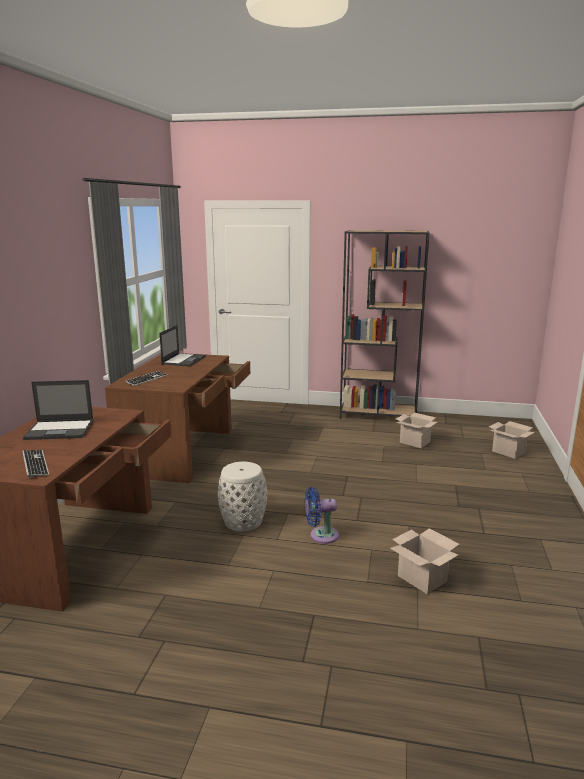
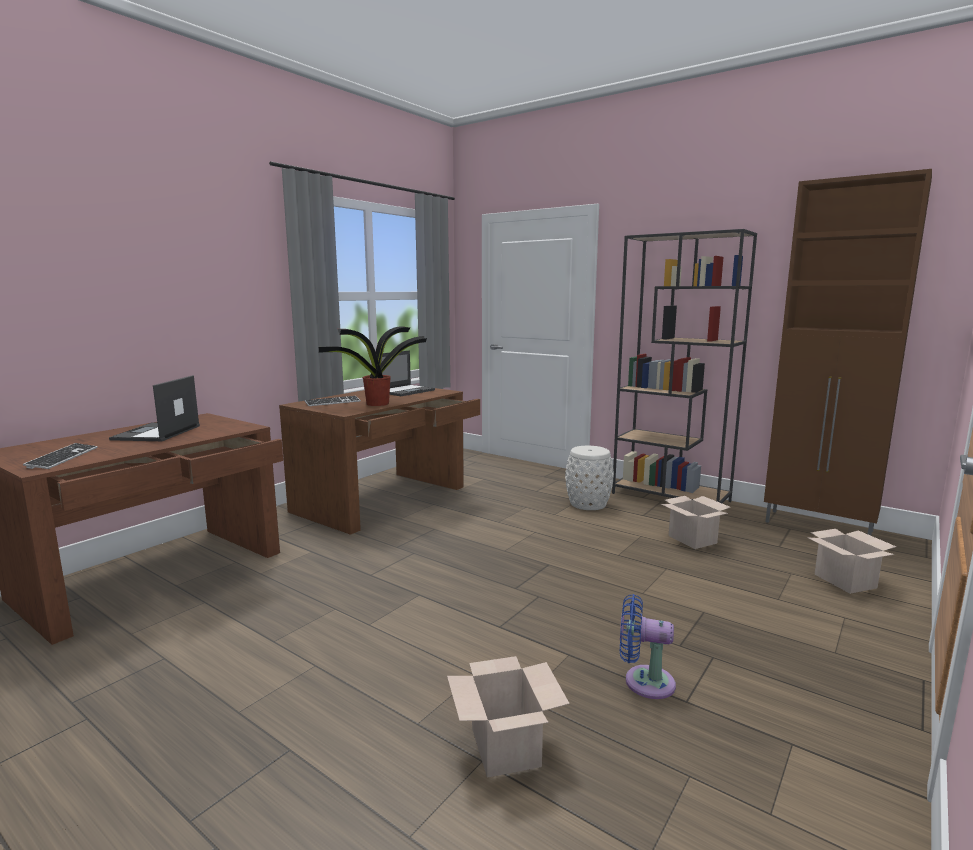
camera: 25 degrees right, 5 degrees down
laptop [23,380,94,440] -> laptop turned 75 degrees clockwise [109,375,200,441]
white stool [218,462,267,532] -> white stool moved to [565,446,614,510]
blue fan [305,487,339,544] -> blue fan moved to [620,594,676,699]
none -> potted plant [319,326,427,406]
none -> brown cabinet [764,169,932,536]

